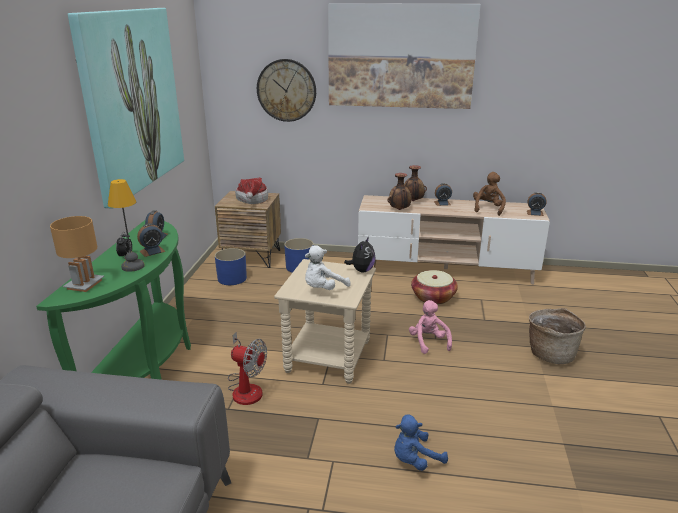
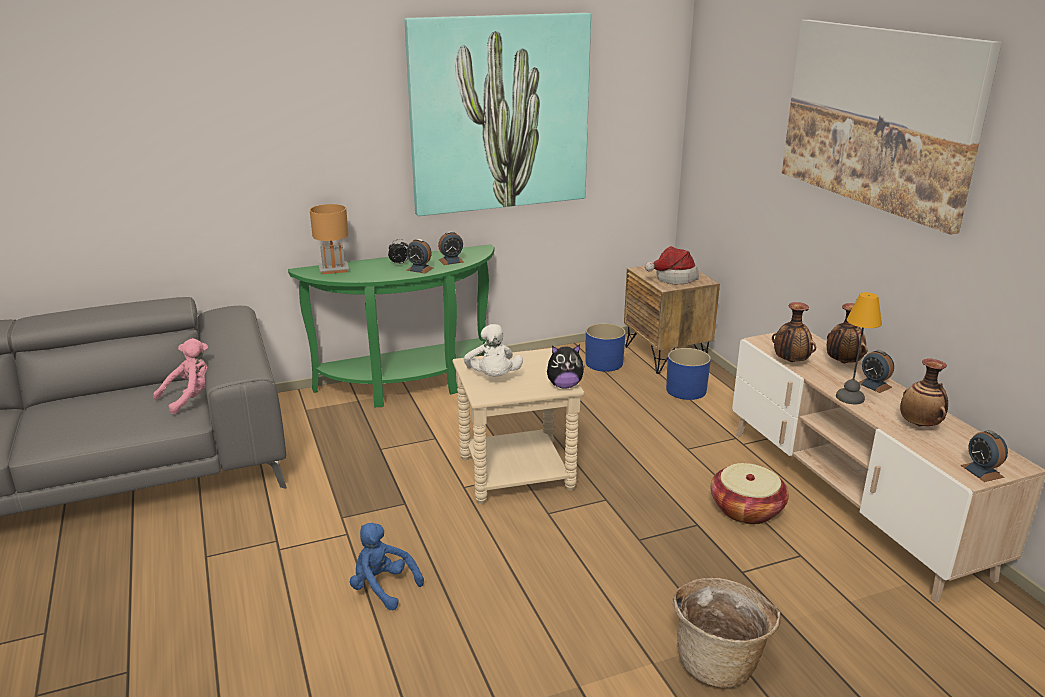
camera: 60 degrees right, 0 degrees up
table lamp [108,179,145,272] -> table lamp moved to [836,292,882,404]
fan [228,332,267,405] -> none
wall clock [257,59,316,122] -> none
white plush toy [305,245,351,290] -> white plush toy turned 120 degrees counterclockwise [464,324,523,377]
pink plush toy [409,300,452,354] -> pink plush toy moved to [153,338,208,414]
brown plush toy [473,172,506,216] -> vase [900,359,948,426]

